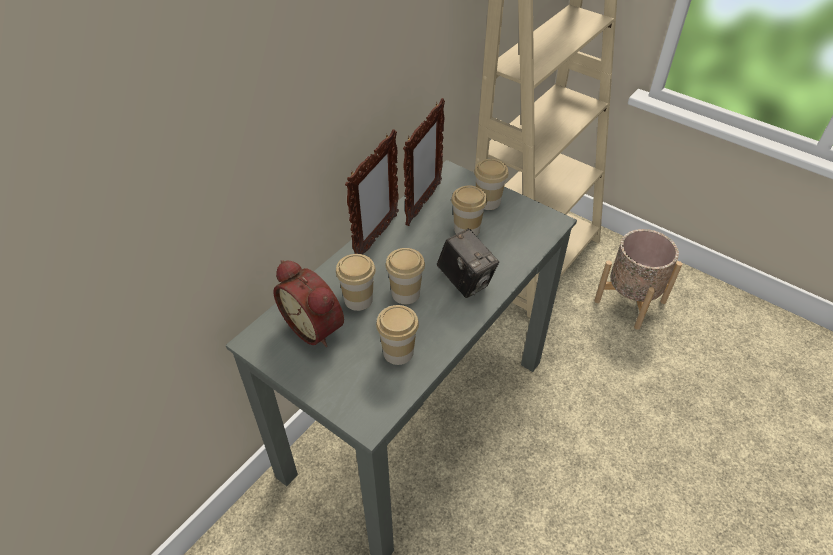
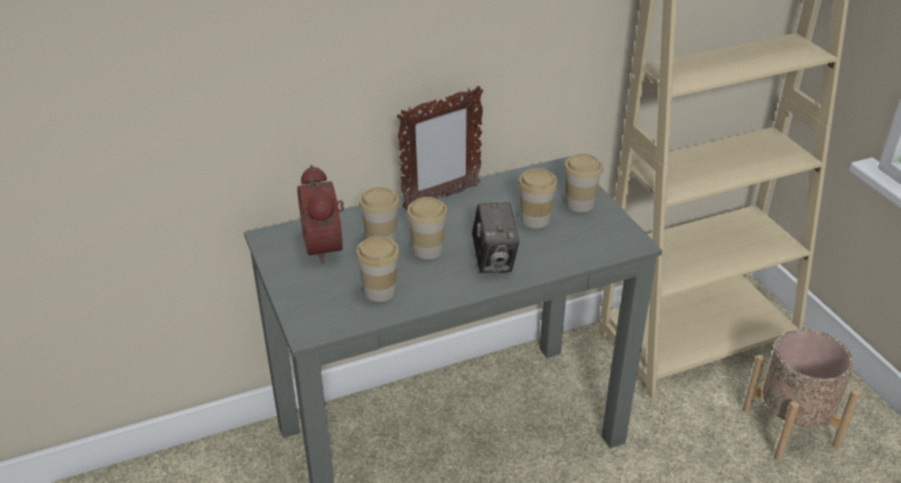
camera: 30 degrees right, 10 degrees down
picture frame [403,98,445,226] -> none

